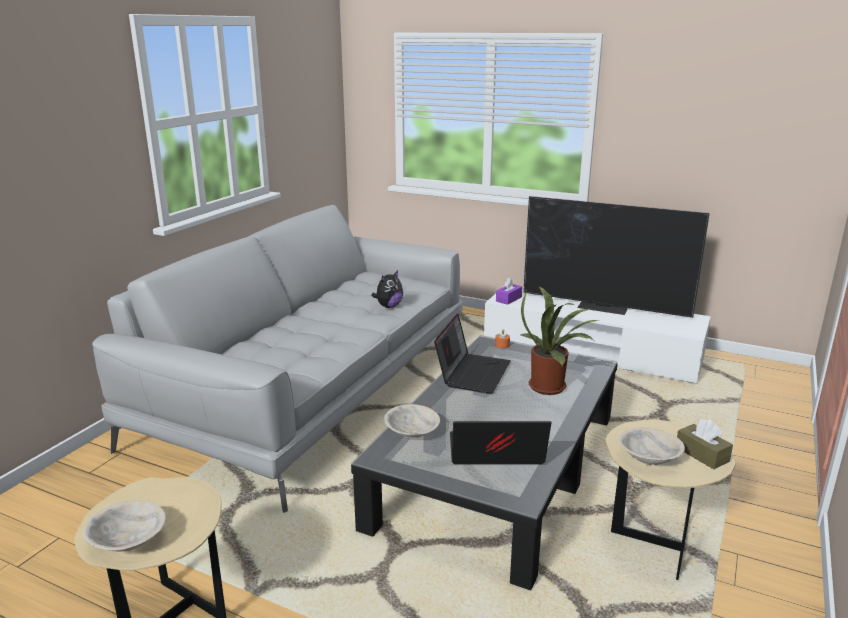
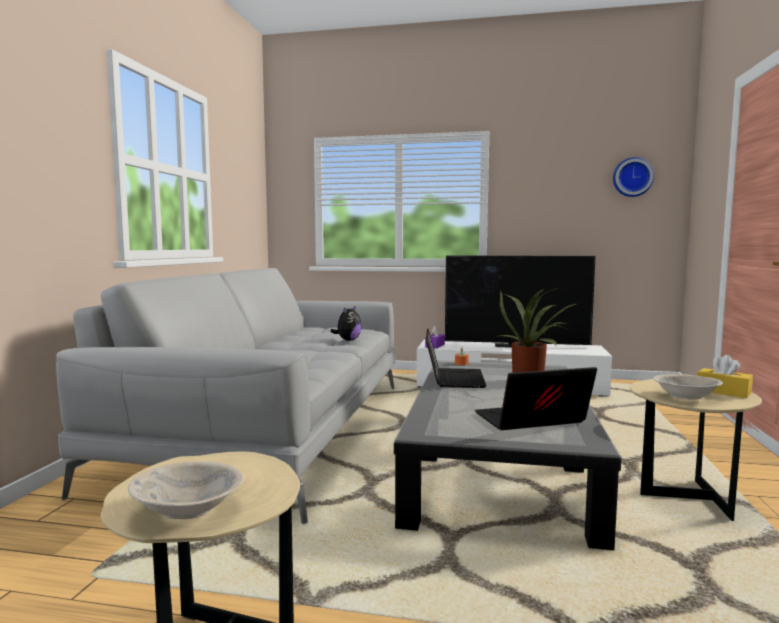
camera: 15 degrees left, 15 degrees down
beige bowl [384,404,440,439] -> none
brown tissue box [677,419,733,469] -> yellow tissue box [697,355,753,398]
none -> wall clock [613,157,654,197]

